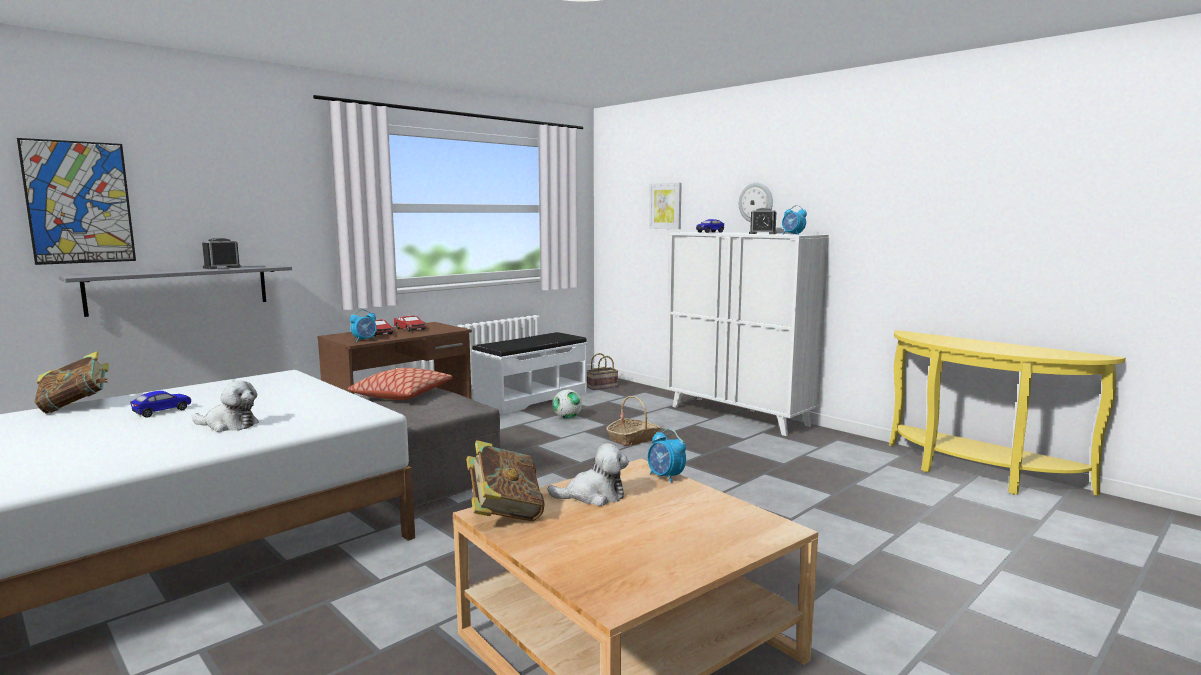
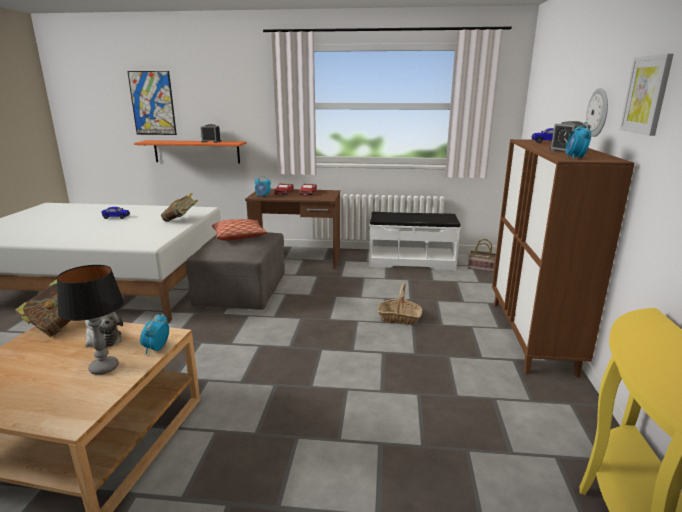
camera: 50 degrees right, 10 degrees up
book [35,351,109,414] -> book moved to [161,193,198,222]
grey shelf [58,265,292,317] -> orange shelf [134,140,247,164]
plush toy [192,381,259,432] -> none
football [553,389,582,419] -> none
picture [649,183,682,229] -> picture moved to [620,54,673,136]
white cabinet [667,232,829,436] -> brown cabinet [492,139,634,377]
none -> table lamp [57,265,124,375]

